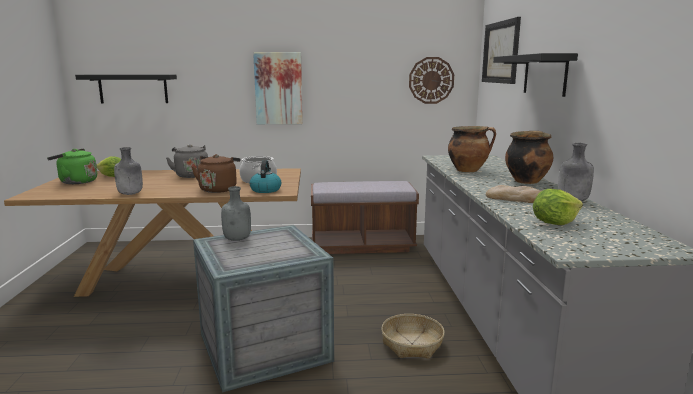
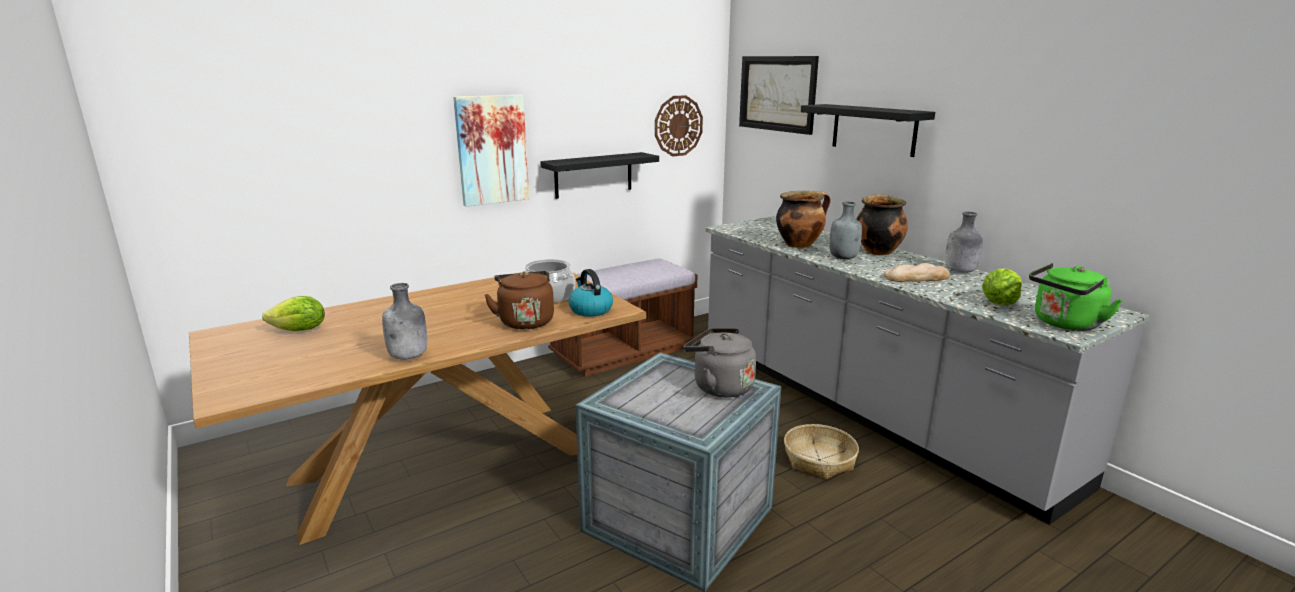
camera: 30 degrees left, 5 degrees up
green kettle [47,148,97,184] -> green kettle moved to [1029,263,1123,331]
black shelf [75,75,177,104] -> black shelf moved to [540,152,659,199]
grey kettle [166,144,208,178] -> grey kettle moved to [684,328,756,398]
grey bottle [221,186,251,241] -> grey bottle moved to [830,202,862,259]

